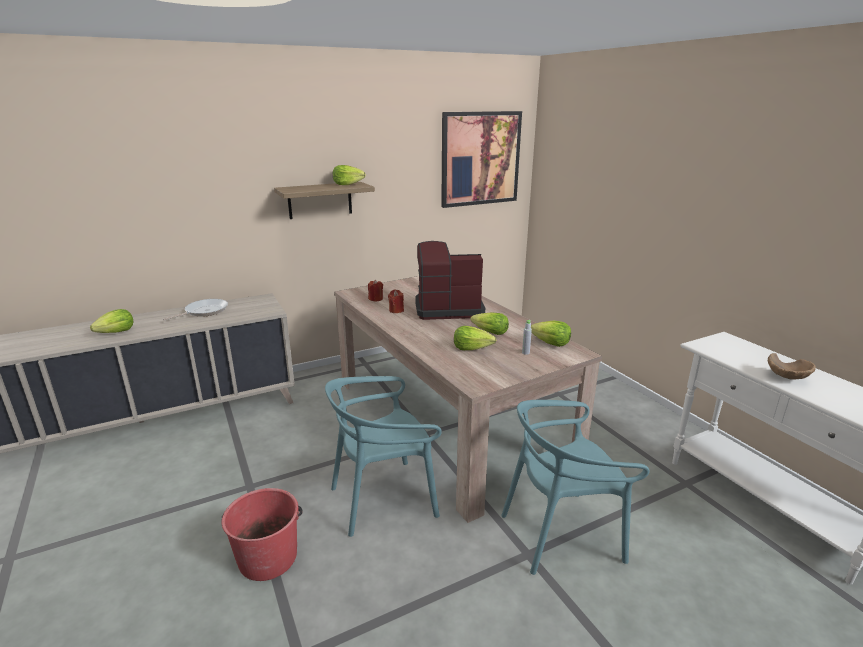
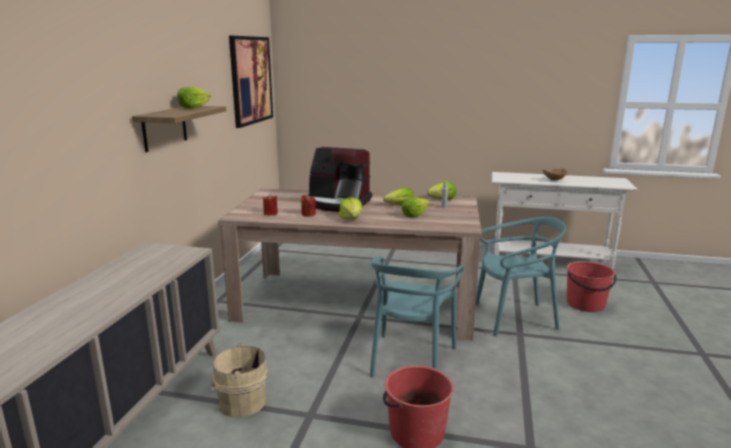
camera: 50 degrees left, 5 degrees down
lettuce [90,309,134,333] -> lettuce moved to [339,197,363,219]
frying pan [163,299,228,320] -> none
coffee machine [415,241,485,320] -> coffee machine turned 105 degrees counterclockwise [308,147,372,212]
turquoise chair [501,400,650,575] -> turquoise chair turned 120 degrees counterclockwise [476,217,566,336]
none -> beige bucket [212,343,267,417]
none -> red bucket [566,261,616,312]

